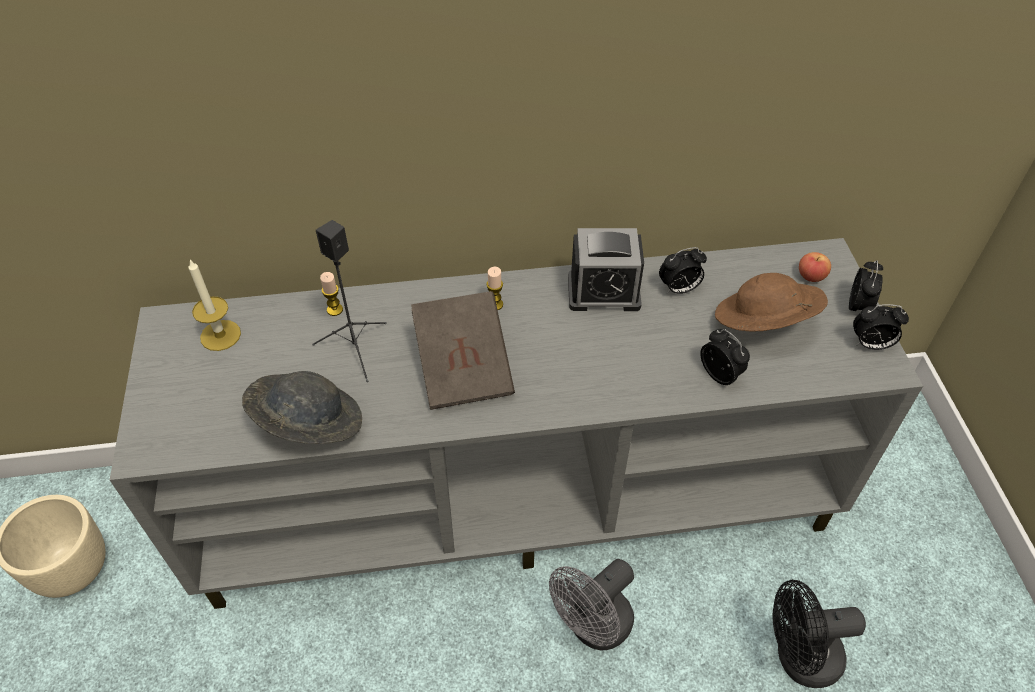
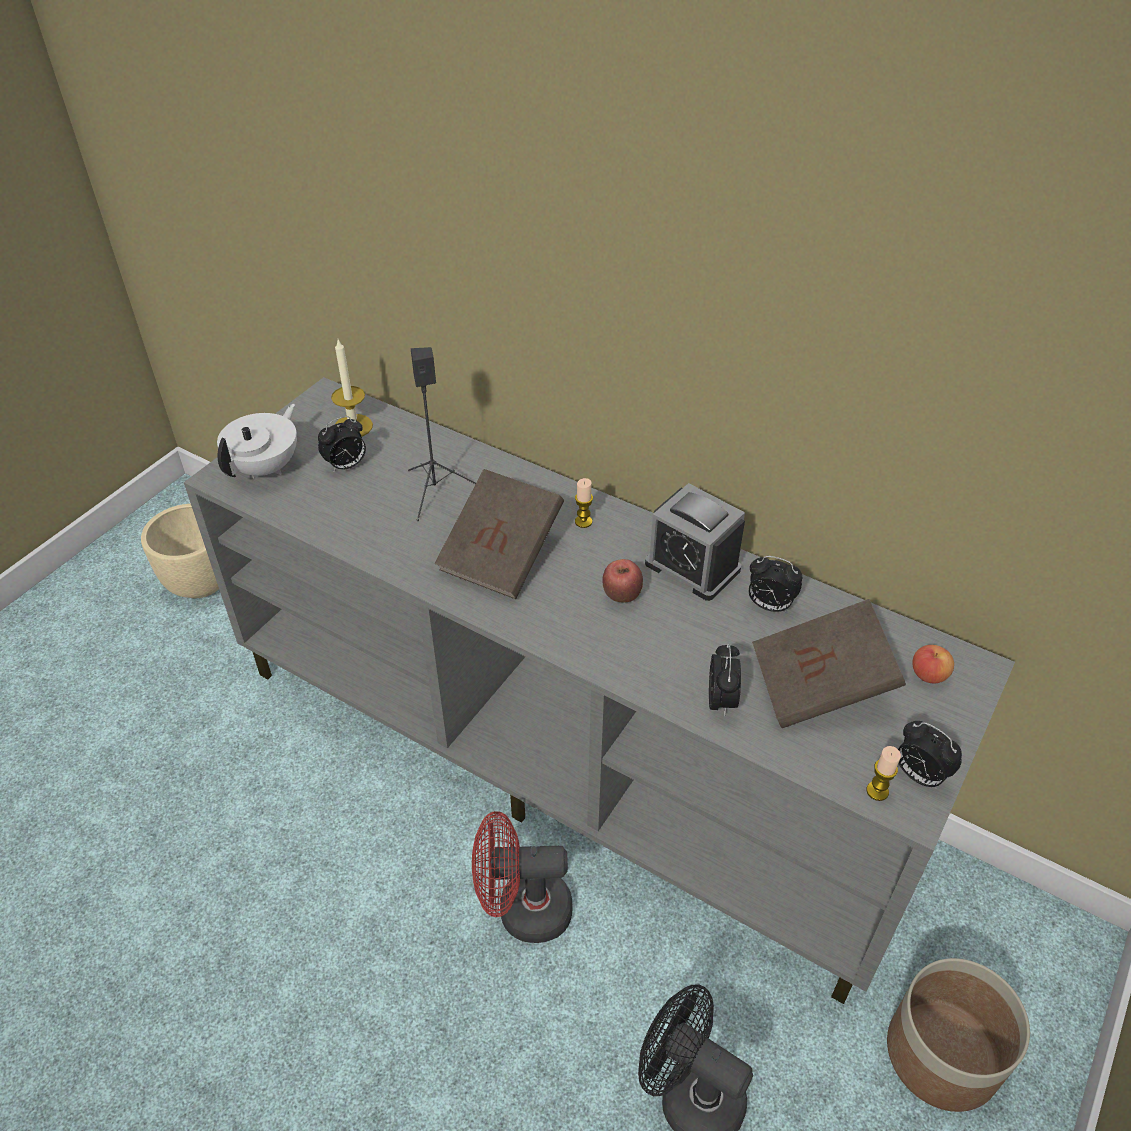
camera: 40 degrees right, 5 degrees down
grey hat [242,371,362,444] -> none
candle [320,272,343,316] -> candle moved to [866,746,901,801]
grey fan [549,559,634,651] -> red fan [472,811,573,943]
brown hat [715,273,828,331] -> brown book [752,599,906,728]
alarm clock [849,260,883,311] -> alarm clock moved to [318,416,366,473]
none -> white teapot [217,404,297,479]
none -> apple [603,559,643,602]
none -> planter [887,958,1030,1112]

